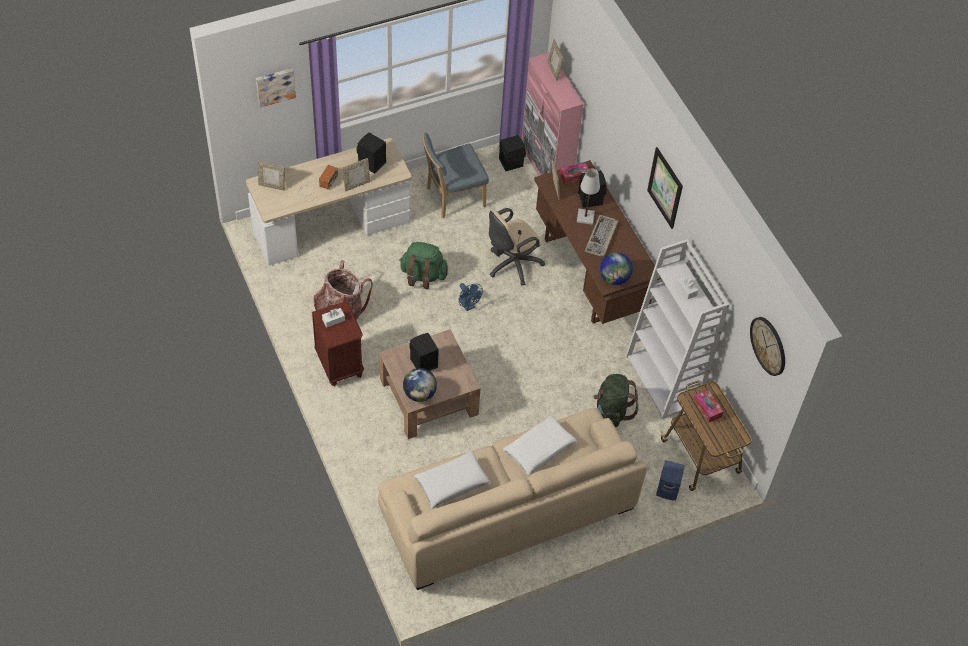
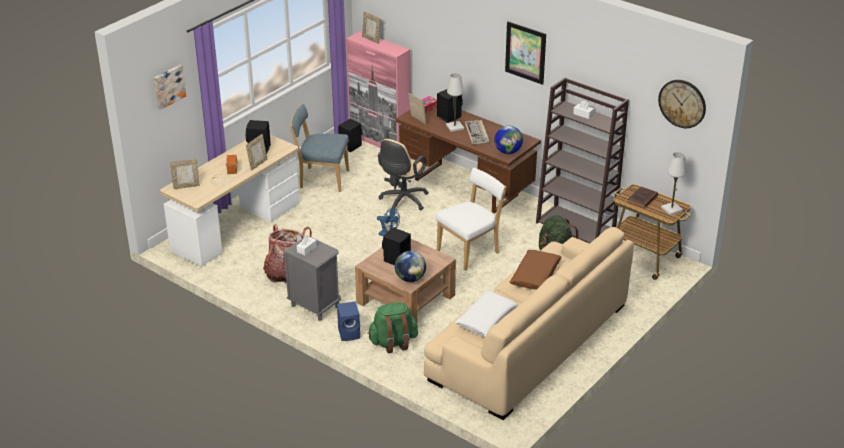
camera: 25 degrees left, 20 degrees down
brown nightstand [312,302,364,386] -> grey nightstand [283,236,341,321]
green backpack [399,242,448,289] -> green backpack moved to [367,302,418,353]
blue chair [421,132,489,218] -> blue chair turned 60 degrees clockwise [290,104,349,192]
white pillow [503,416,577,475] -> brown pillow [510,250,562,290]
white bookcase [625,239,730,419] -> brown bookcase [536,78,629,243]
blue speaker [656,460,685,500] -> blue speaker moved to [337,301,360,341]
tissue box [693,389,723,423] -> brown book [627,187,658,209]
none -> white chair [436,168,506,271]
none -> white table lamp [661,152,686,215]

